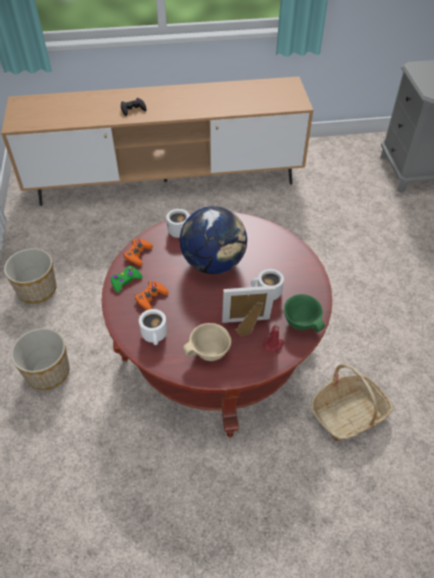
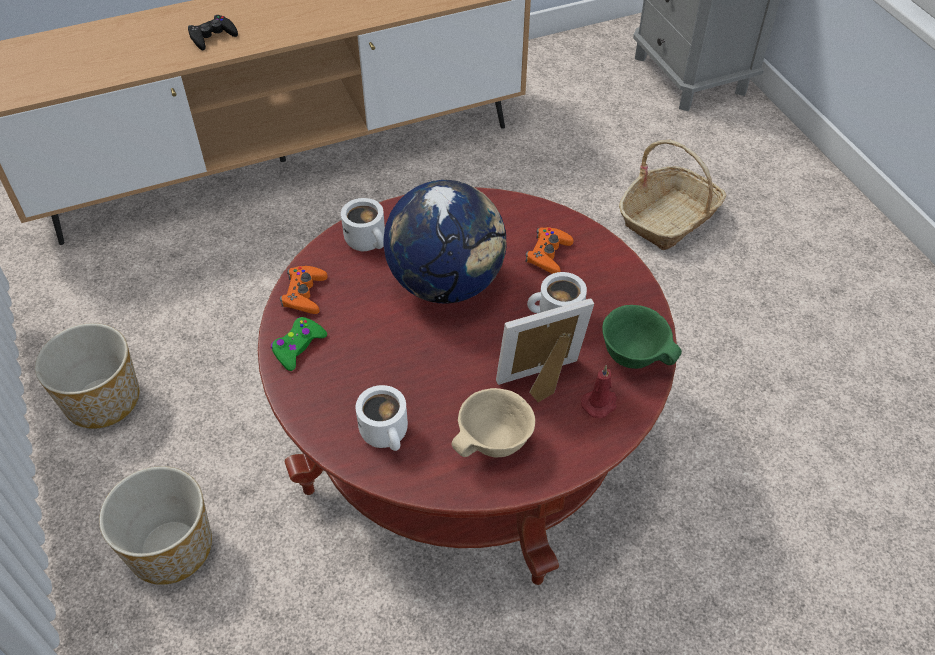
camera: 15 degrees left, 0 degrees up
orange game controller [134,281,169,310] -> orange game controller moved to [526,227,574,274]
basket [310,364,393,441] -> basket moved to [619,139,726,250]

